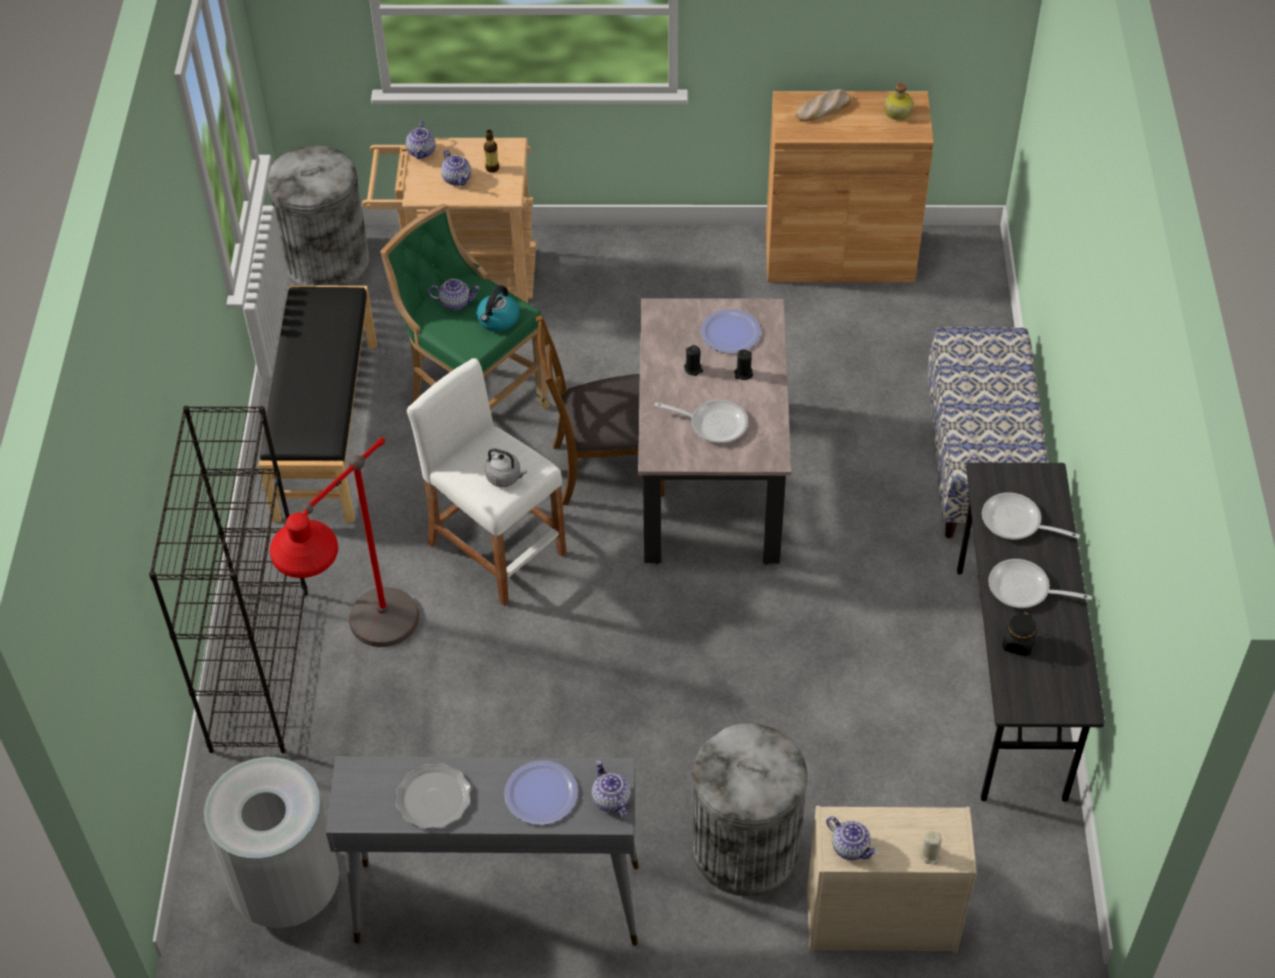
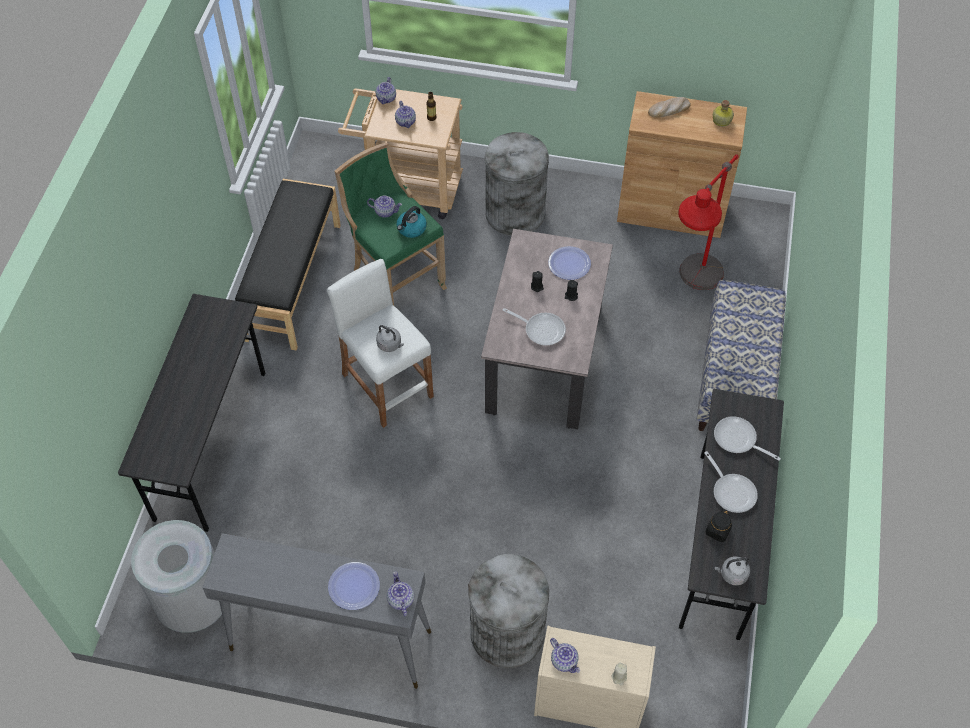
camera: 10 degrees right, 5 degrees up
black bookcase [149,406,308,753] -> grey desk [118,294,265,532]
grey trash can [267,146,370,286] -> grey trash can moved to [485,132,549,236]
red floor lamp [270,437,419,647] -> red floor lamp moved to [678,154,739,290]
plate [396,763,471,829] -> none
brown chair [536,315,664,505] -> none
frying pan [988,559,1092,608] -> frying pan turned 150 degrees counterclockwise [704,451,758,513]
none -> grey kettle [715,556,750,586]

